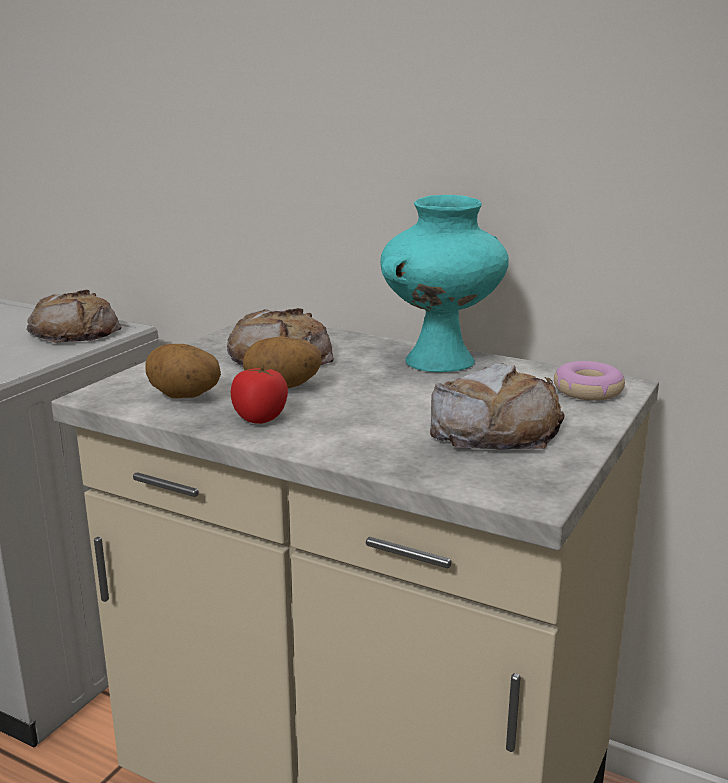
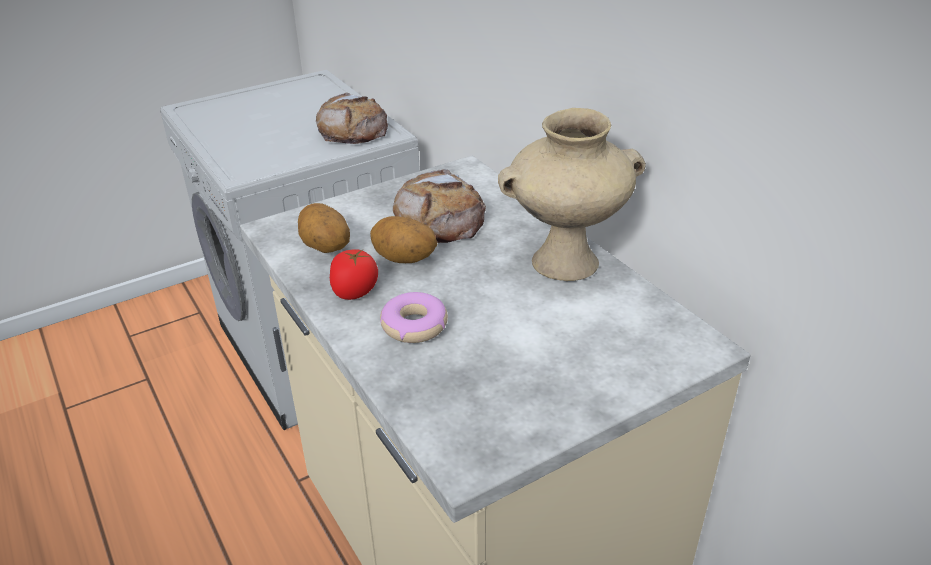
camera: 30 degrees right, 15 degrees up
turquoise vase [380,195,509,372] -> beige vase [498,108,646,281]
bread [430,363,564,450] -> none
donut [554,361,625,401] -> donut moved to [380,292,448,343]

